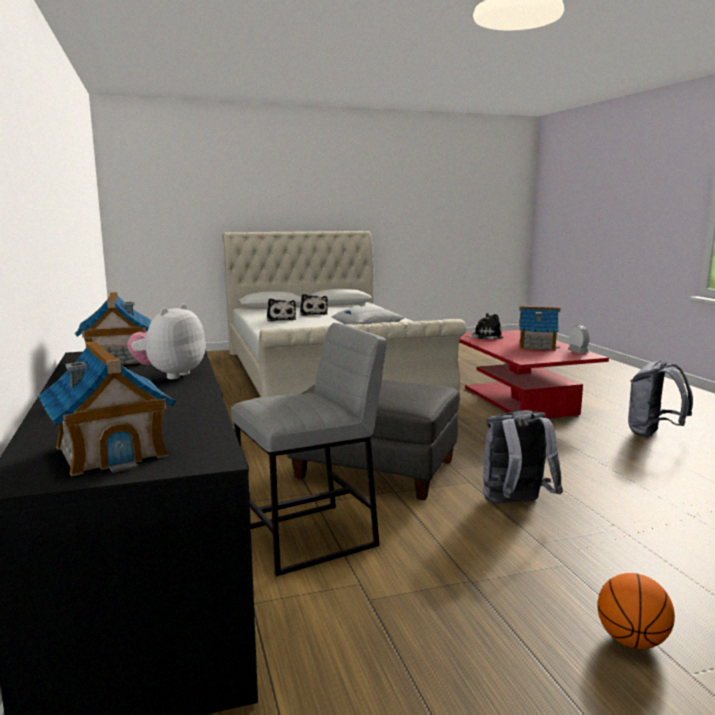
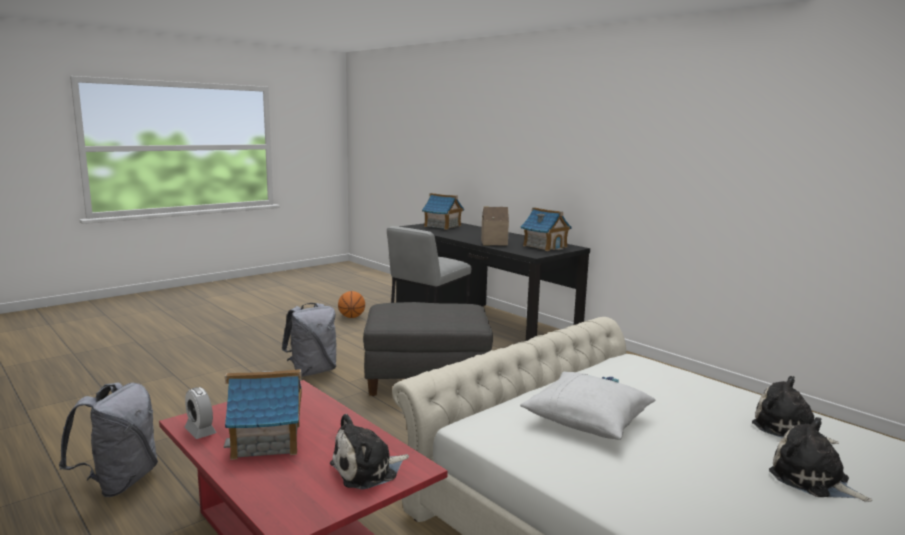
camera: 155 degrees right, 0 degrees up
plush toy [127,304,206,379] -> toy house [481,207,509,246]
basketball [597,573,675,649] -> basketball moved to [338,291,365,318]

